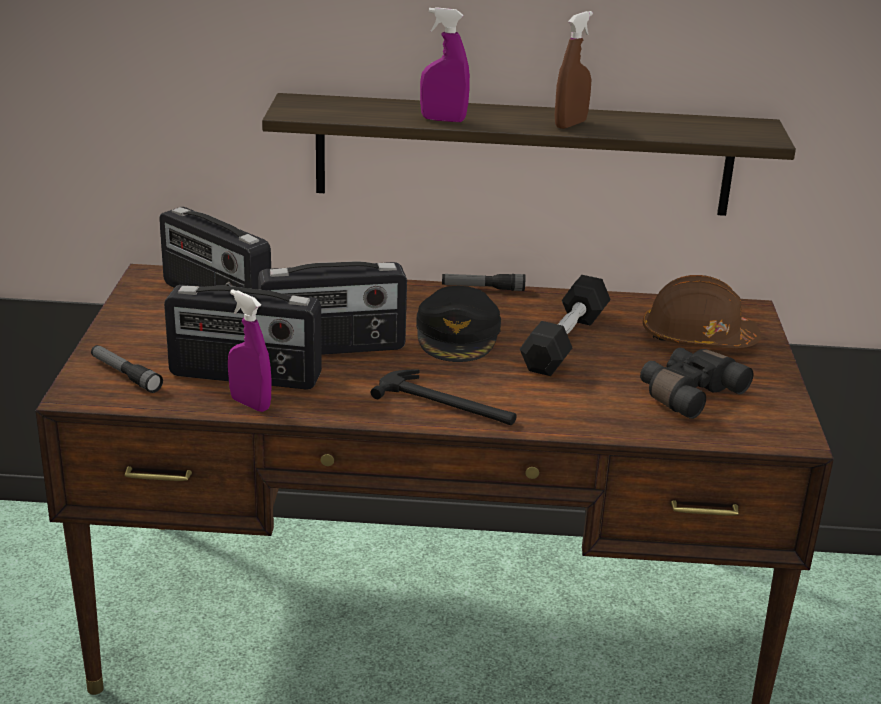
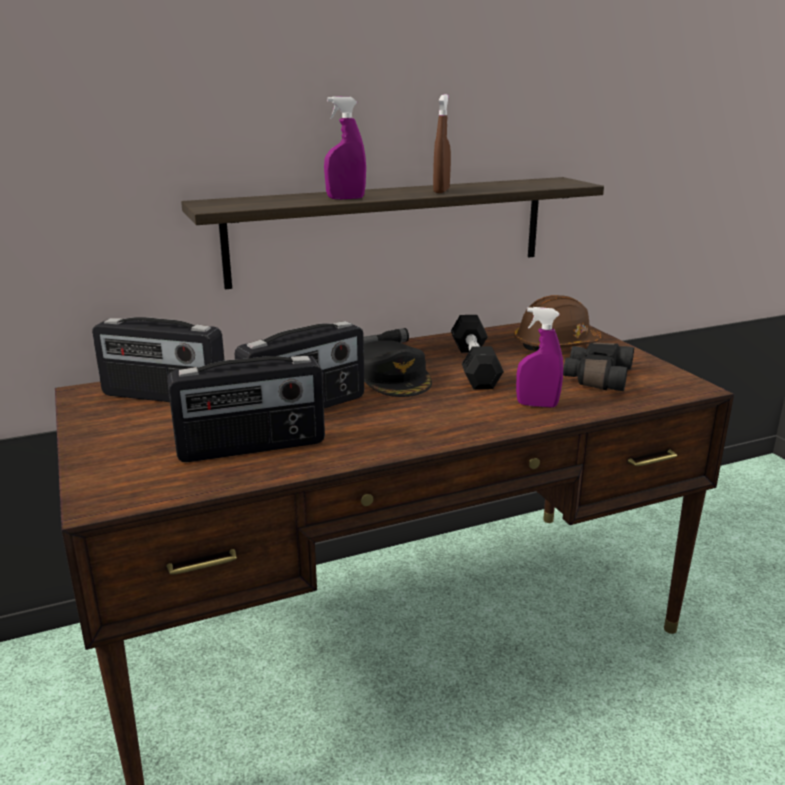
camera: 25 degrees left, 5 degrees down
flashlight [91,345,163,393] -> none
purple spray bottle [228,289,272,412] -> purple spray bottle moved to [516,307,563,408]
hammer [371,369,517,425] -> none

